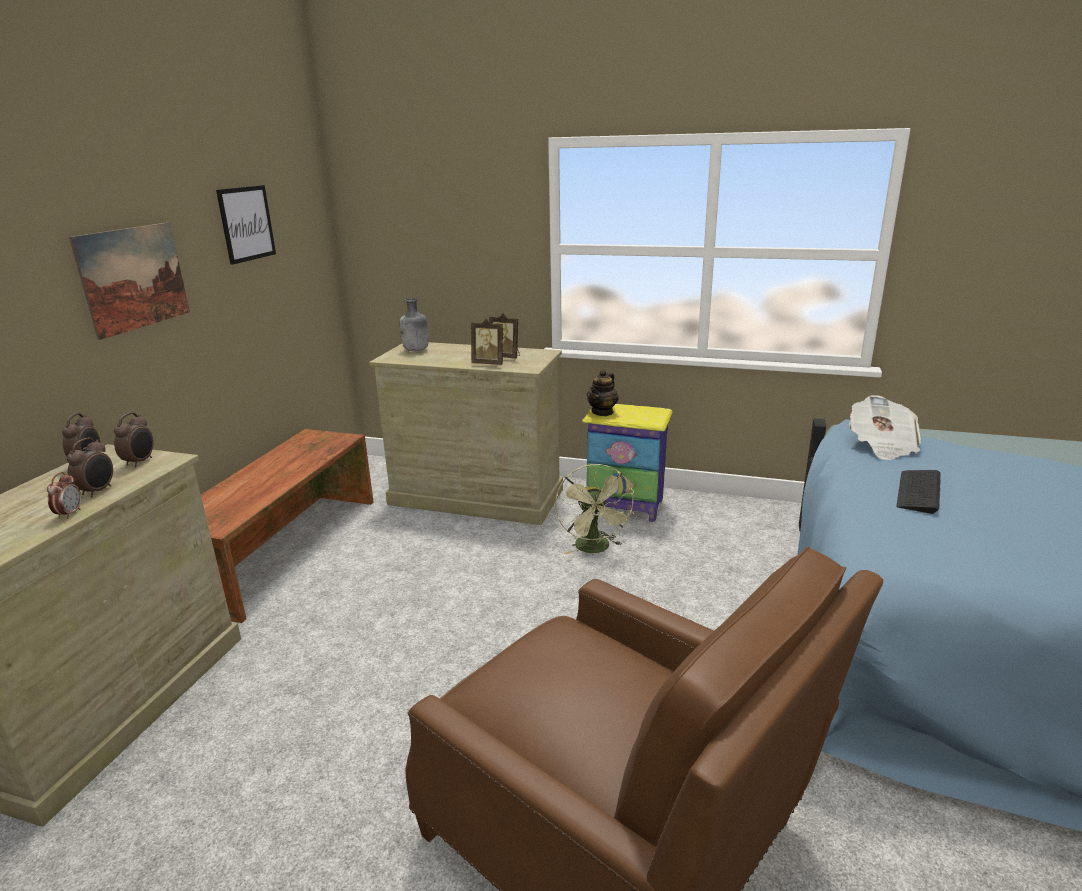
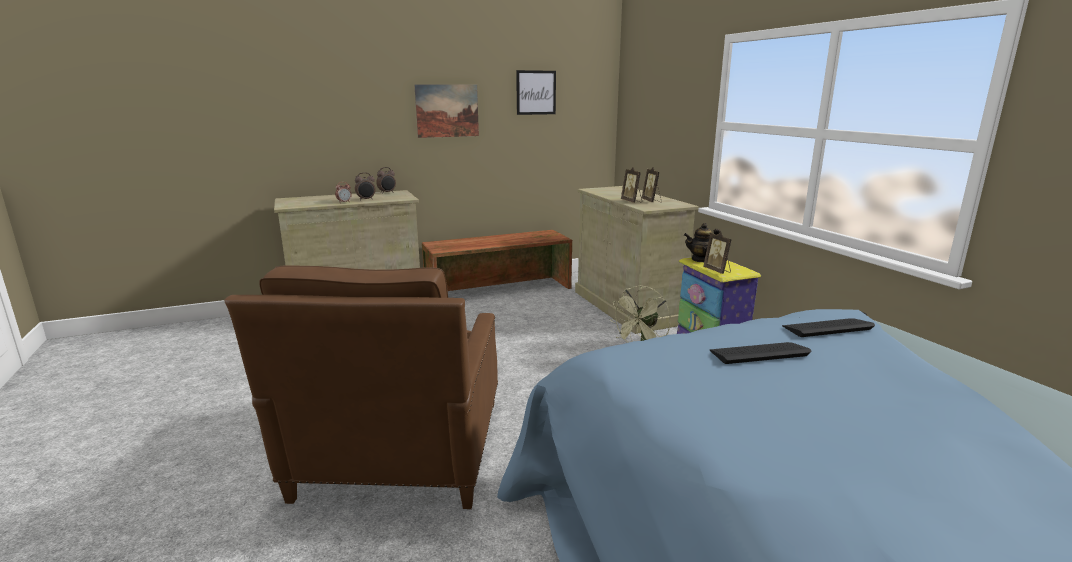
camera: 50 degrees right, 5 degrees down
alarm clock [114,412,153,467] -> none
grey bottle [400,298,429,352] -> none
newspaper [849,395,921,460] -> keyboard [782,318,875,337]
none -> picture frame [703,232,732,274]

